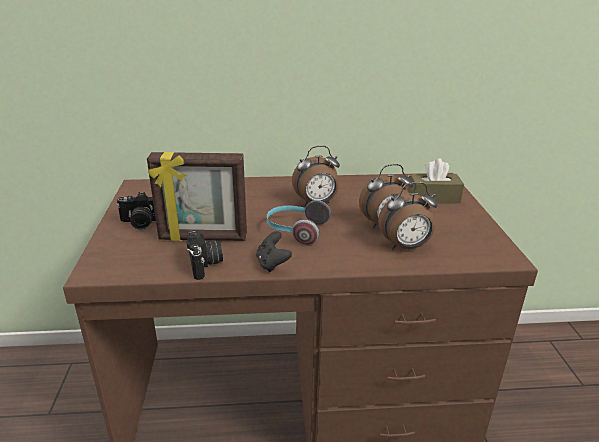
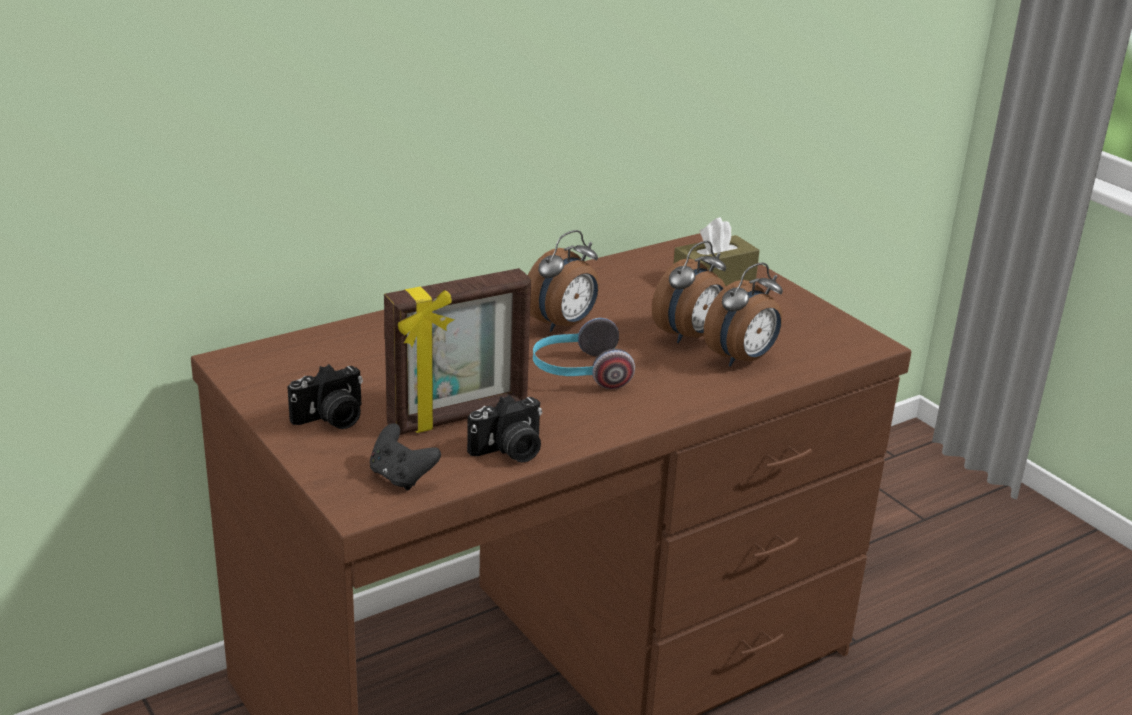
camera: 30 degrees left, 0 degrees up
camera [186,230,223,280] -> camera turned 105 degrees clockwise [467,395,542,463]
black game controller [256,231,292,272] -> black game controller moved to [370,423,441,491]

